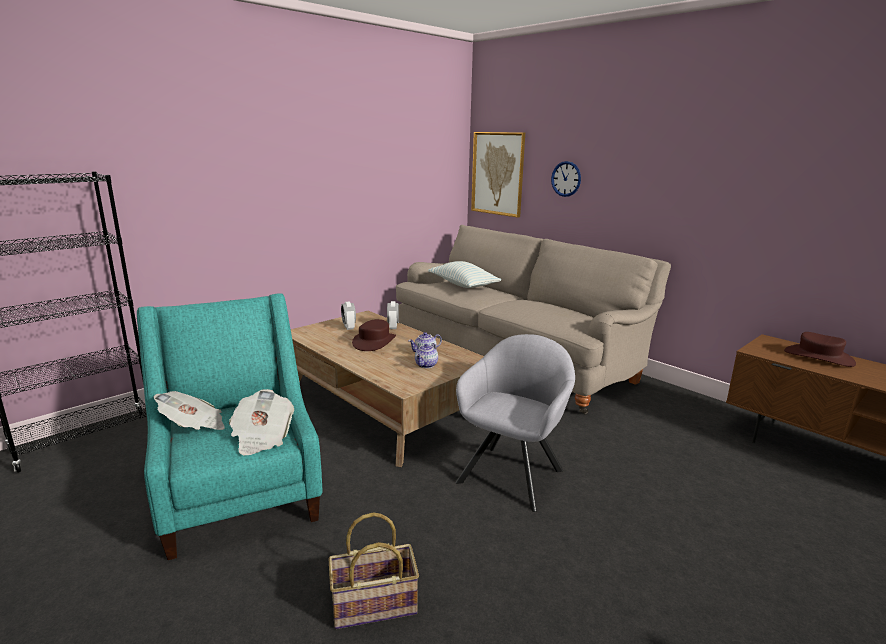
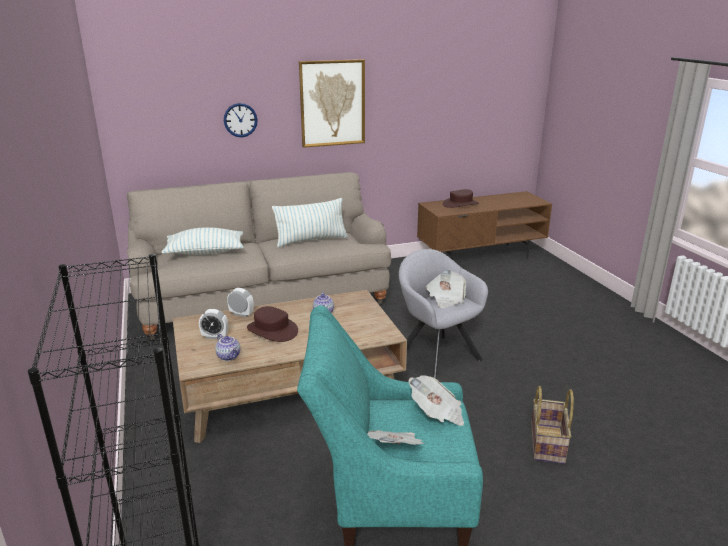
camera: 65 degrees left, 5 degrees up
teapot [415,343,438,368] -> teapot moved to [215,334,240,361]
picture [471,132,525,218] -> picture moved to [299,59,365,148]
none -> pillow [272,198,348,248]
none -> newspaper [426,270,466,308]

